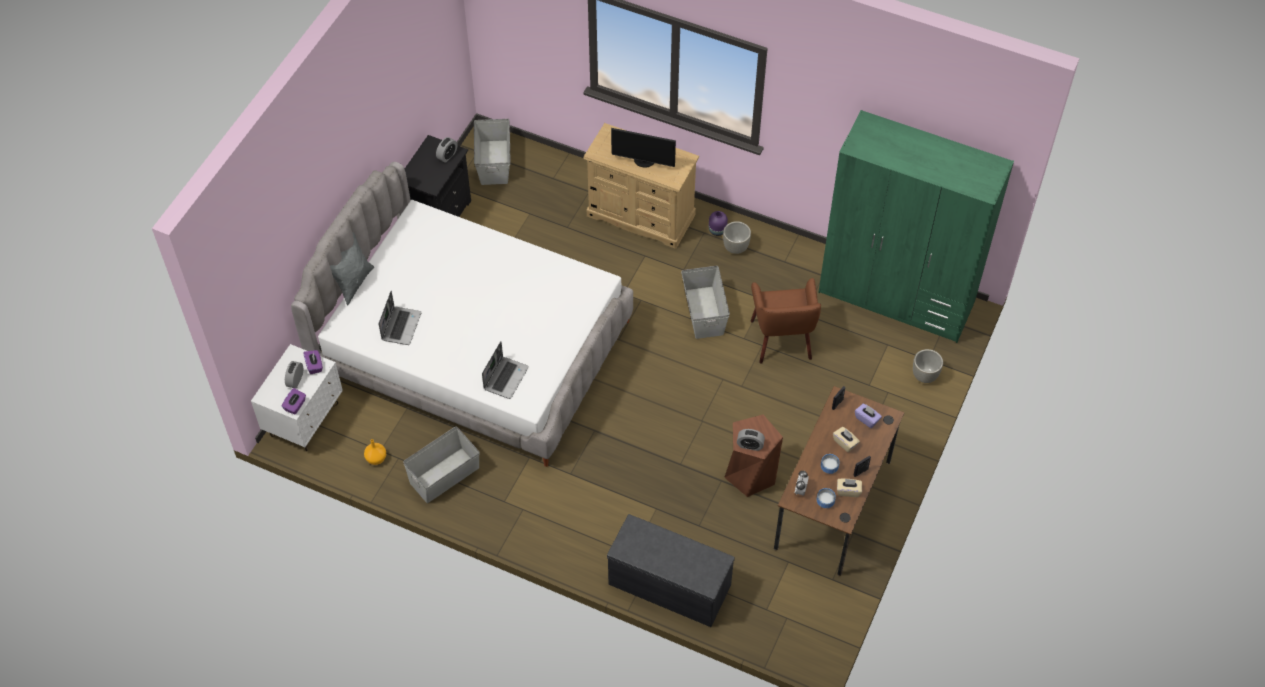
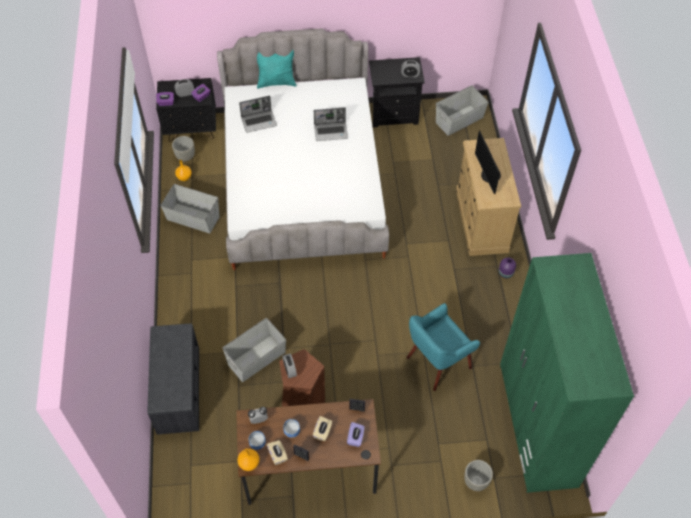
camera: 60 degrees right, 0 degrees up
white nightstand [251,344,343,451] -> black nightstand [156,78,216,142]
grey pillow [330,232,374,305] -> turquoise pillow [257,50,297,89]
laptop [482,341,529,399] -> laptop moved to [314,107,348,141]
grey storage box [681,266,730,339] -> grey storage box moved to [222,318,286,382]
grey planter [723,221,751,254] -> grey planter moved to [172,136,195,161]
brown armchair [751,278,821,364] -> turquoise armchair [406,303,480,391]
none -> orange vase [237,449,260,471]

